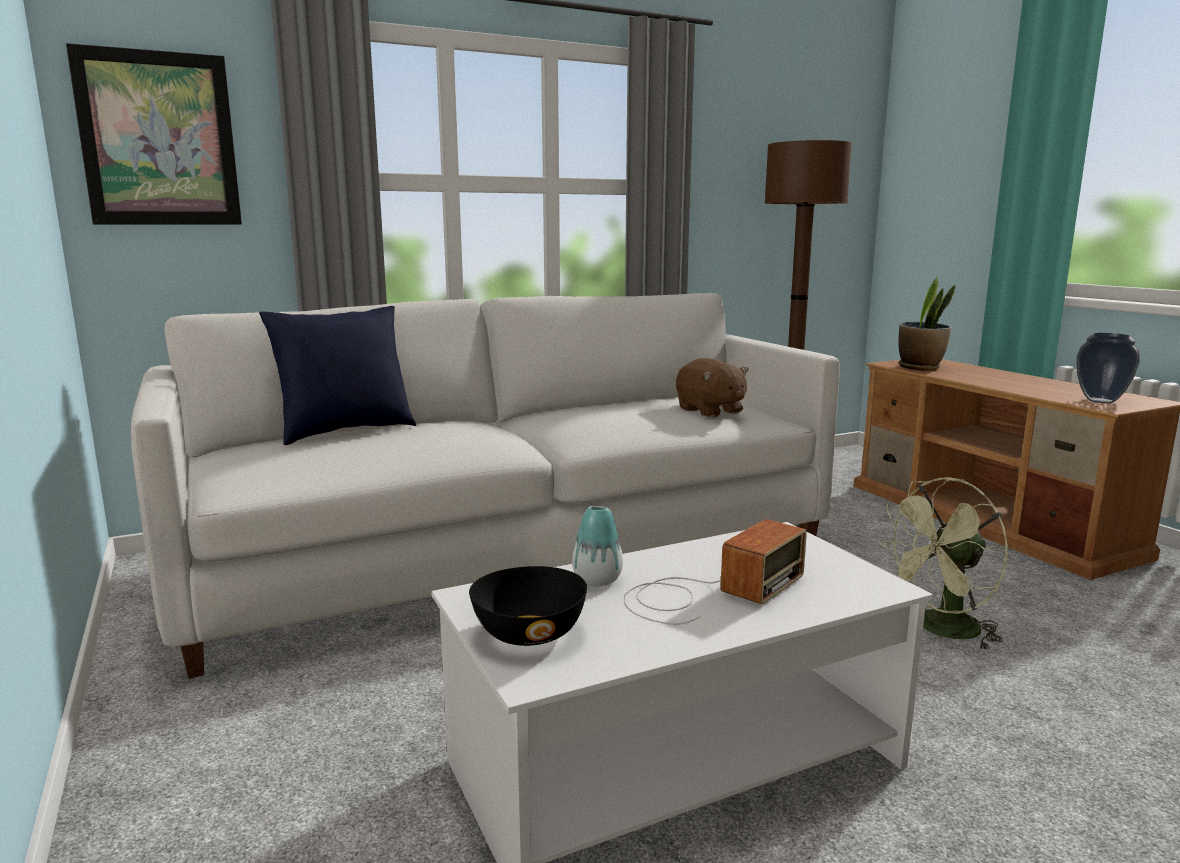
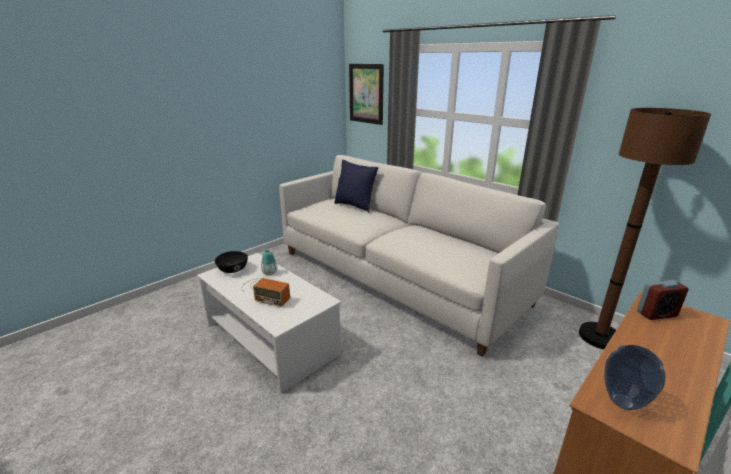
camera: 70 degrees right, 10 degrees up
brown plush toy [676,358,749,418] -> none
green fan [878,477,1008,651] -> none
potted plant [899,277,956,371] -> alarm clock [637,280,689,320]

